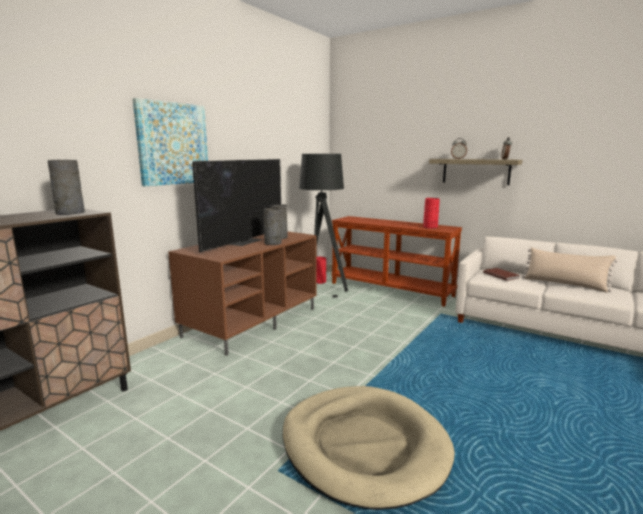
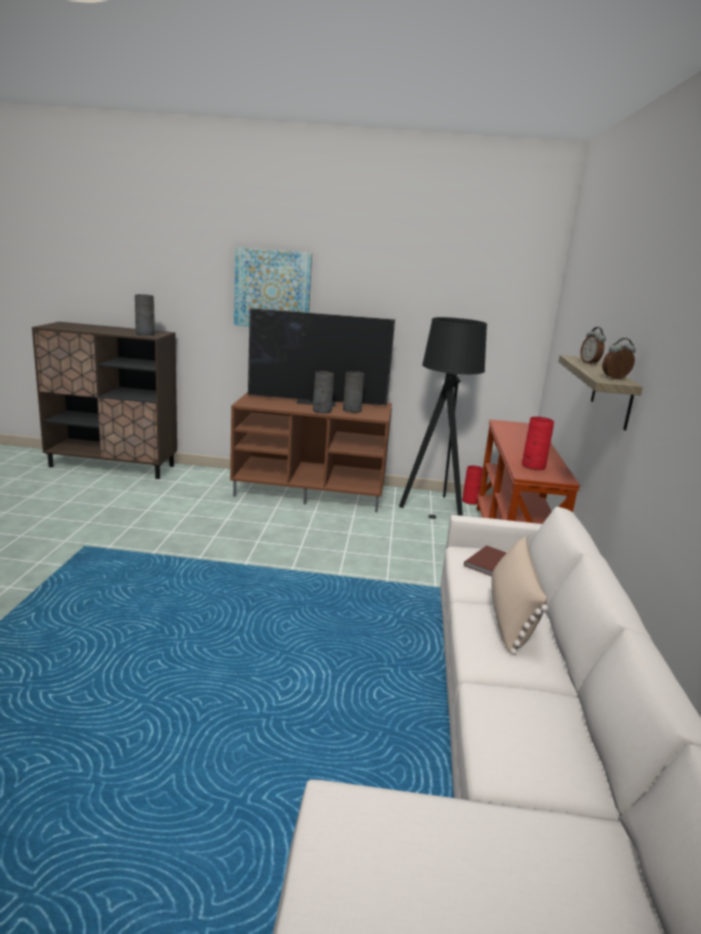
camera: 60 degrees right, 5 degrees up
beige dog bed [283,386,455,510] -> none

